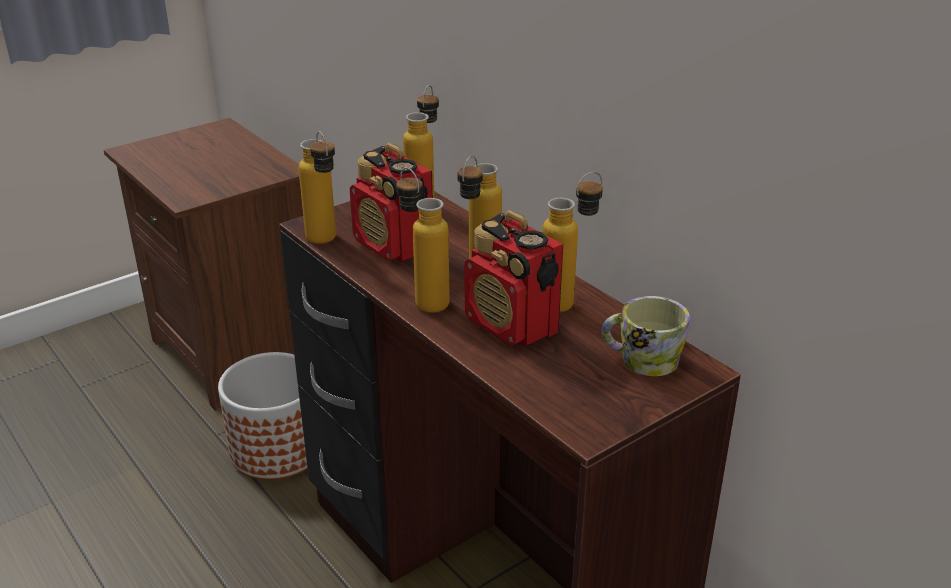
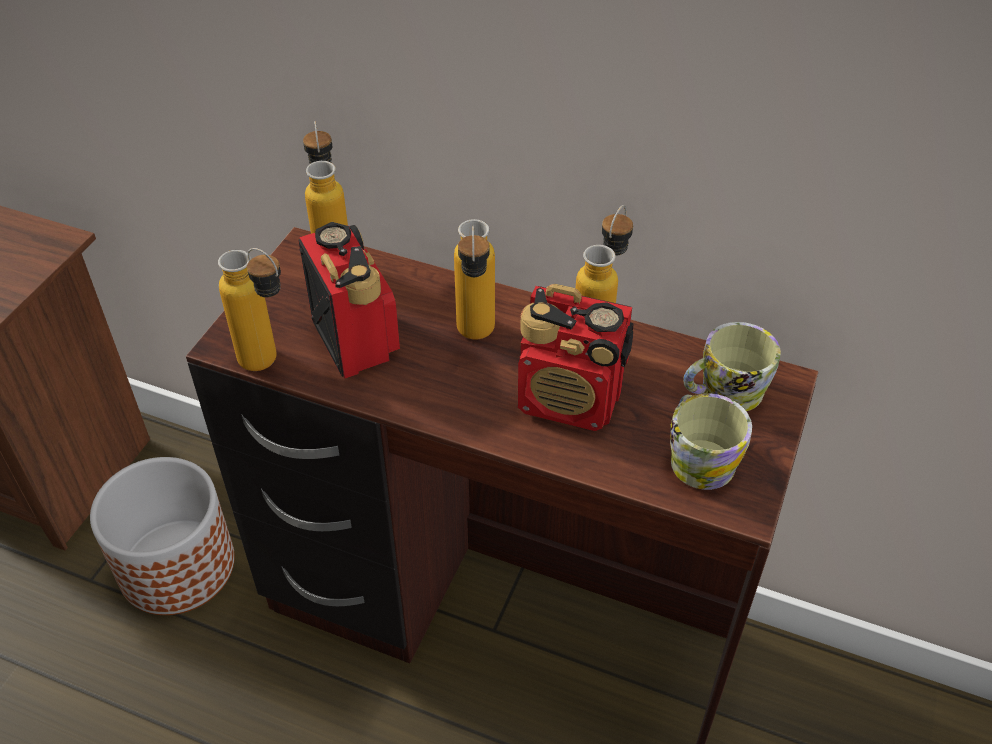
camera: 30 degrees left, 15 degrees up
radio [350,143,433,262] -> radio turned 135 degrees counterclockwise [298,222,400,378]
bottle [396,167,450,313] -> none
none -> mug [670,394,752,490]

